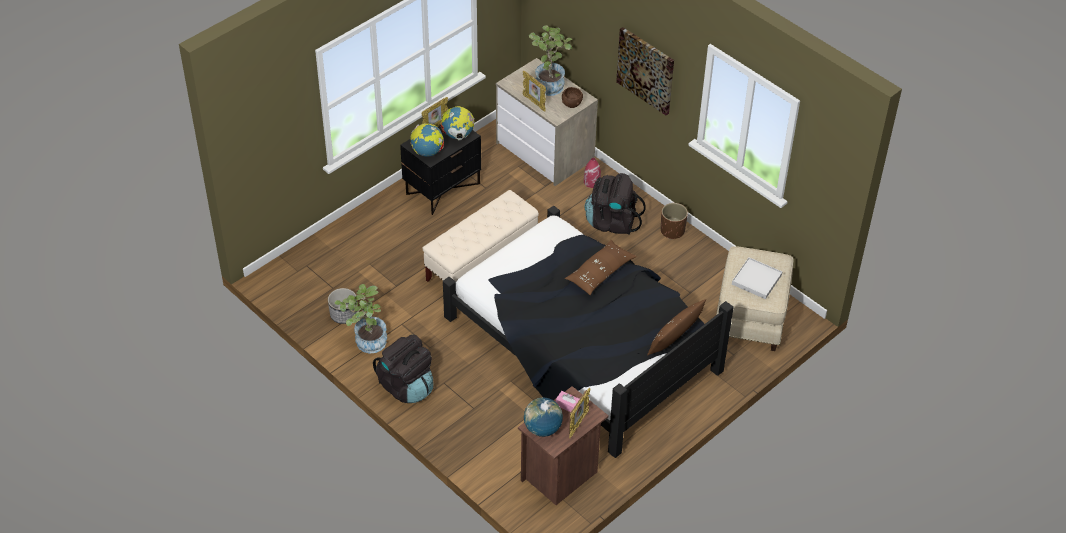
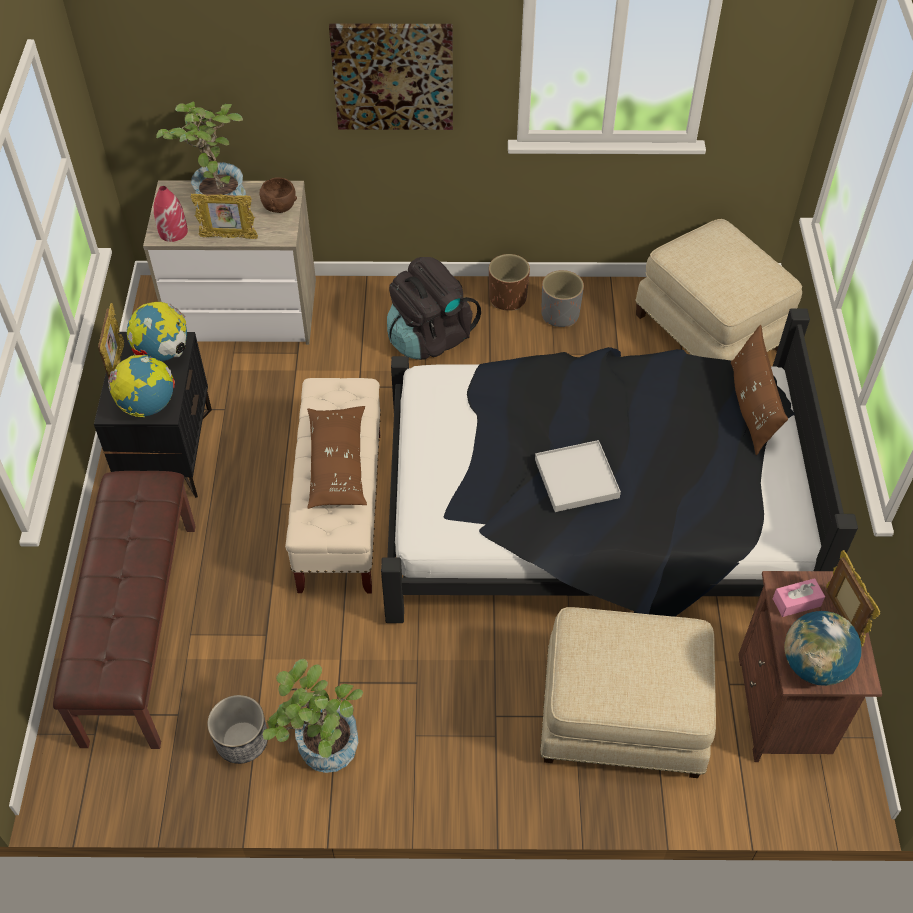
camera: 45 degrees left, 5 degrees up
black backpack [373,335,433,403] -> none
brown pillow [565,240,637,295] -> brown pillow moved to [307,406,367,509]
red vase [584,158,601,188] -> red vase moved to [154,186,188,242]
white tray [732,257,782,299] -> white tray moved to [535,440,621,512]
none -> brown bench [53,471,196,749]
none -> beige ottoman [540,607,716,778]
none -> grey planter [541,270,584,327]

